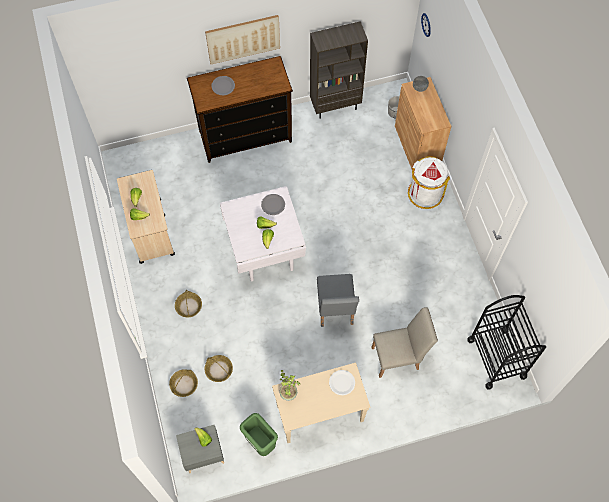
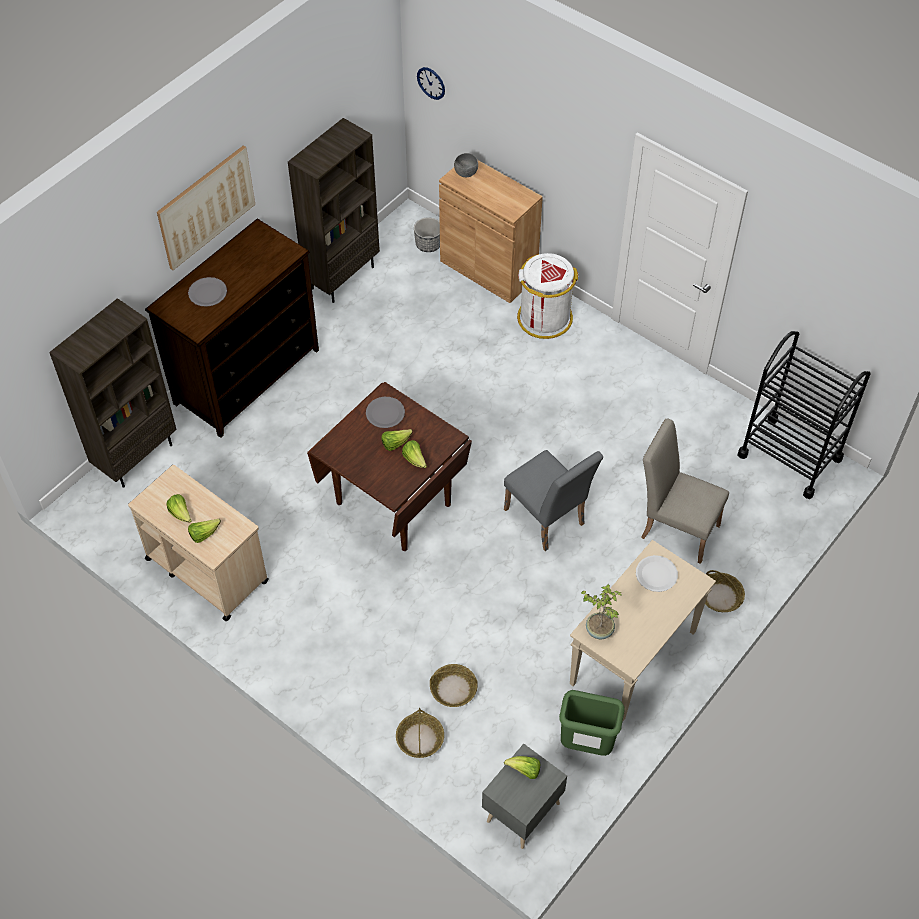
camera: 35 degrees left, 10 degrees down
basket [175,290,202,317] -> basket moved to [705,570,745,612]
white dining table [220,186,306,282] -> brown dining table [307,382,472,551]
beige chair [371,307,438,378] -> beige chair turned 105 degrees counterclockwise [641,418,729,564]
none -> brown bookcase [49,298,177,488]

